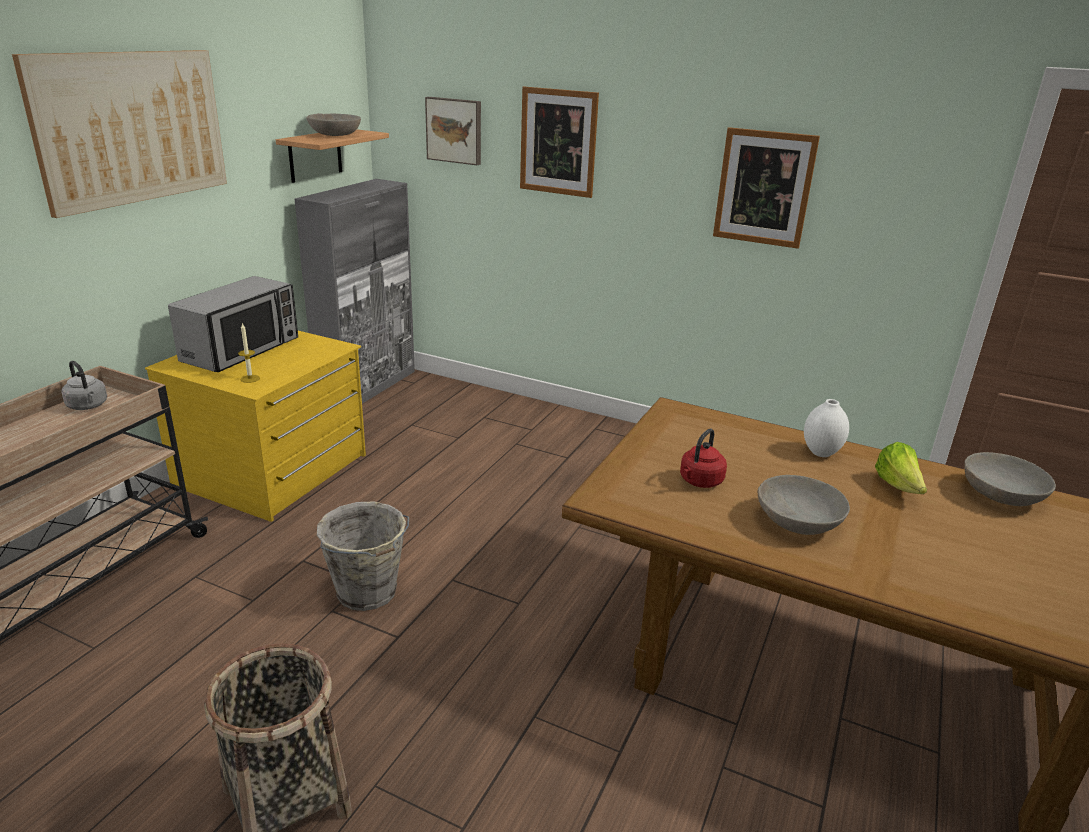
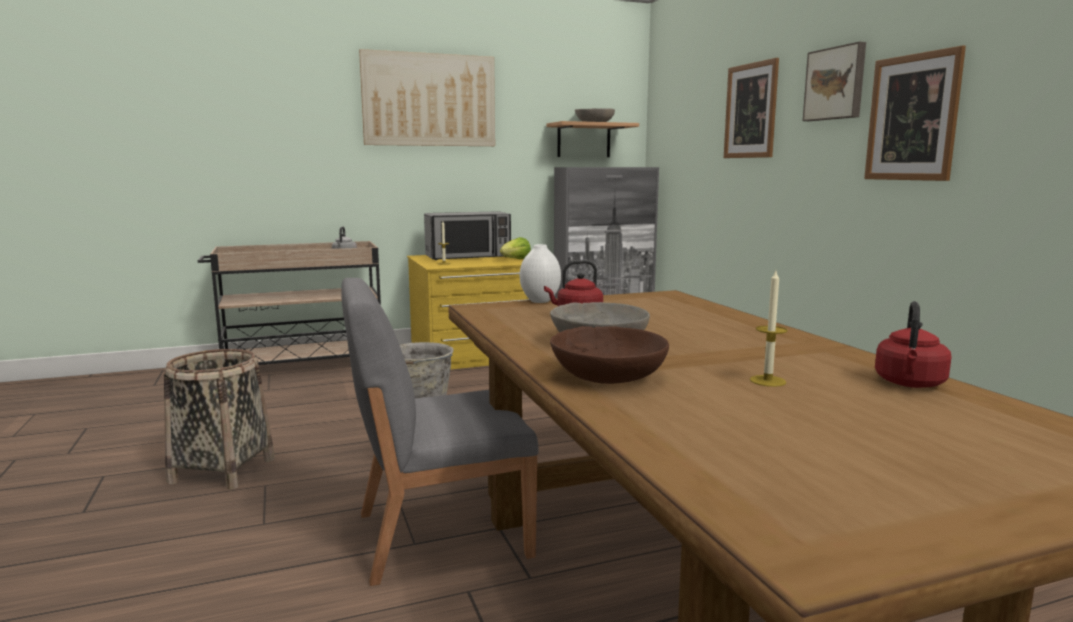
camera: 45 degrees right, 15 degrees down
picture [425,97,481,165] -> picture moved to [803,42,866,121]
white vase [804,399,849,457] -> white vase moved to [520,244,561,303]
lettuce [875,442,927,494] -> lettuce moved to [500,237,531,259]
grey bowl [964,452,1056,506] -> red kettle [875,301,952,388]
none -> grey chair [341,278,539,586]
none -> brown bowl [550,326,669,384]
none -> candle [750,271,788,387]

